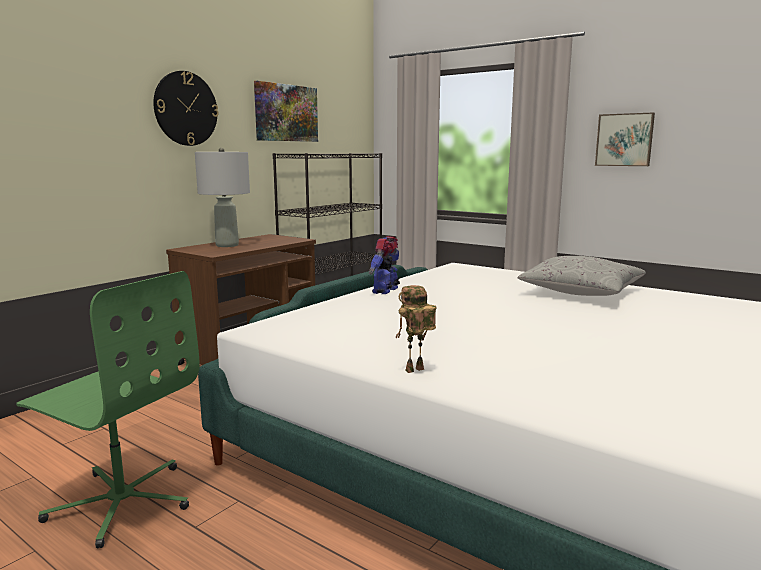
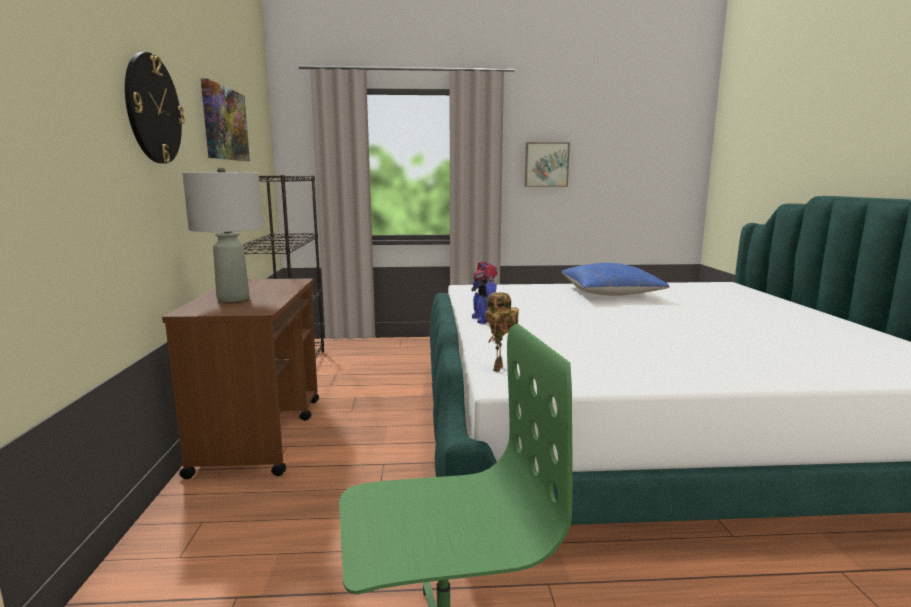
camera: 40 degrees left, 0 degrees up
toy robot [396,285,436,373] -> toy robot moved to [485,292,519,372]
grey pillow [517,256,646,296] -> blue pillow [561,263,670,296]

